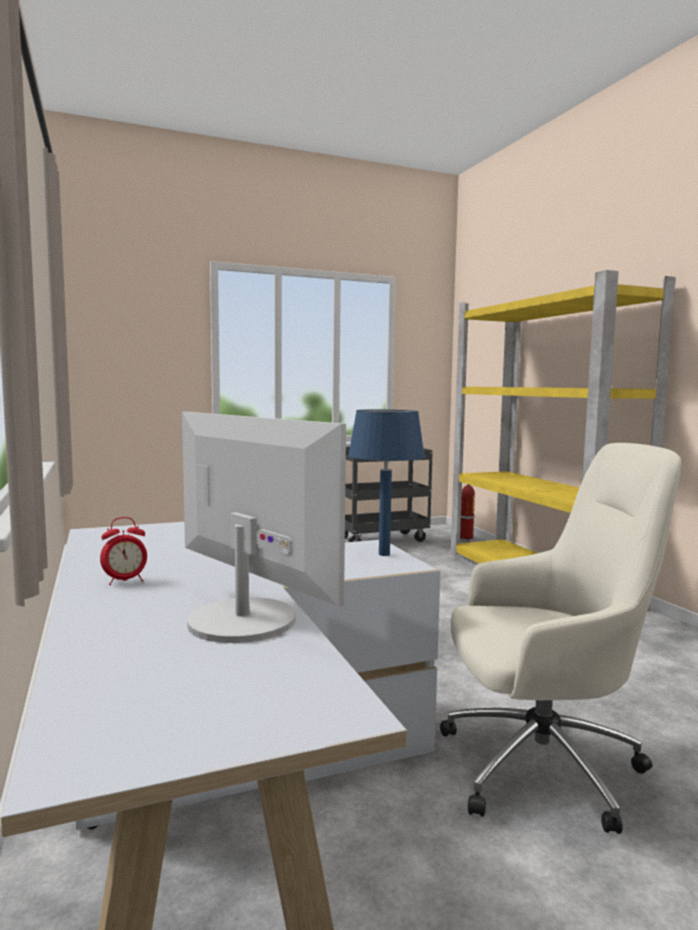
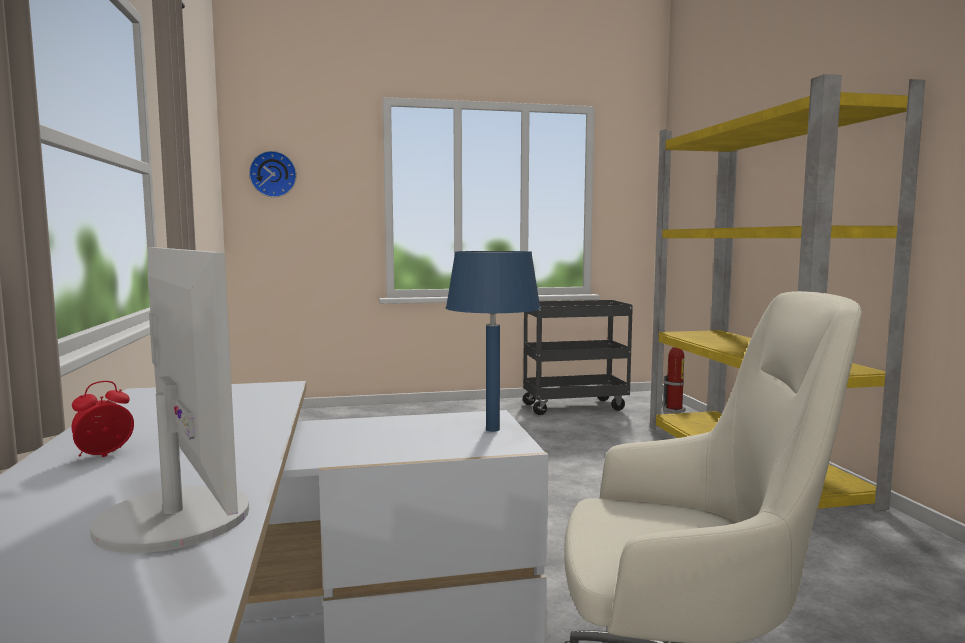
camera: 10 degrees right, 0 degrees up
alarm clock [100,517,147,585] -> alarm clock turned 150 degrees clockwise [72,381,134,457]
none -> wall clock [249,151,297,197]

